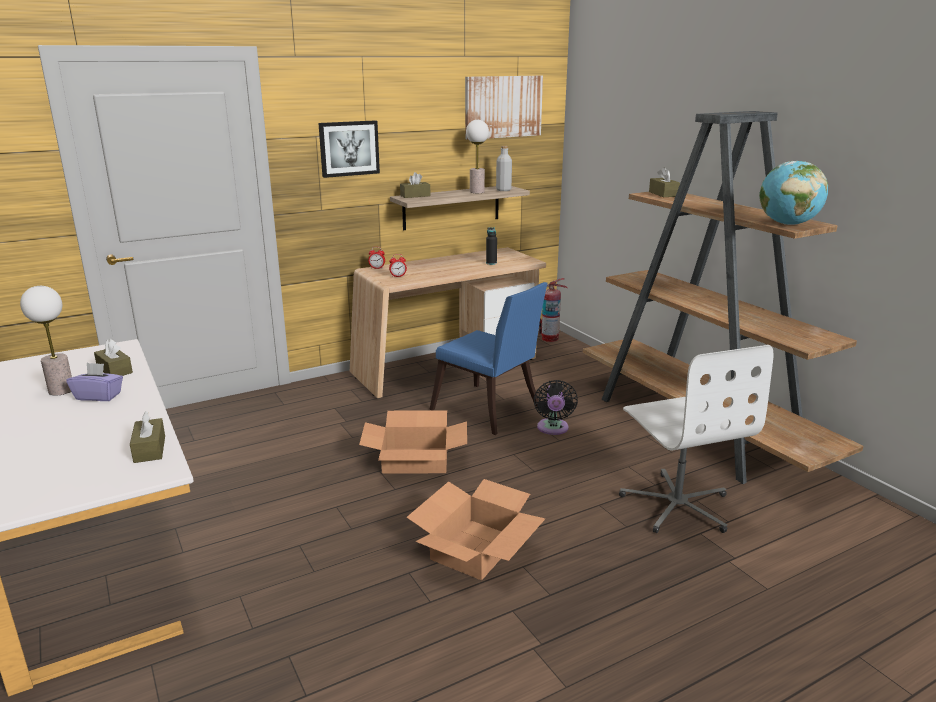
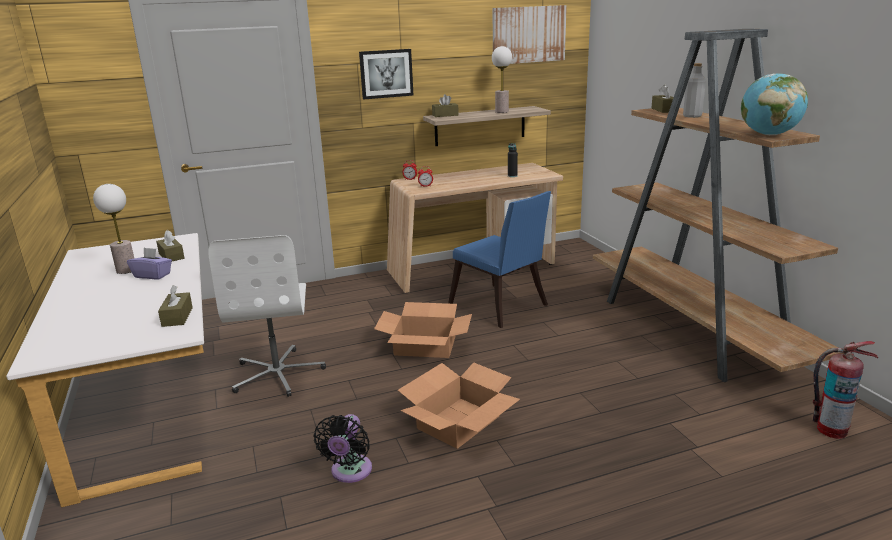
camera: 10 degrees right, 0 degrees up
grey bottle [496,146,512,191] -> grey bottle moved to [683,63,706,118]
black fan [534,380,578,435] -> black fan moved to [314,414,372,483]
fire extinguisher [539,278,567,342] -> fire extinguisher moved to [813,341,878,439]
white office chair [619,345,773,533] -> white office chair moved to [208,235,326,397]

